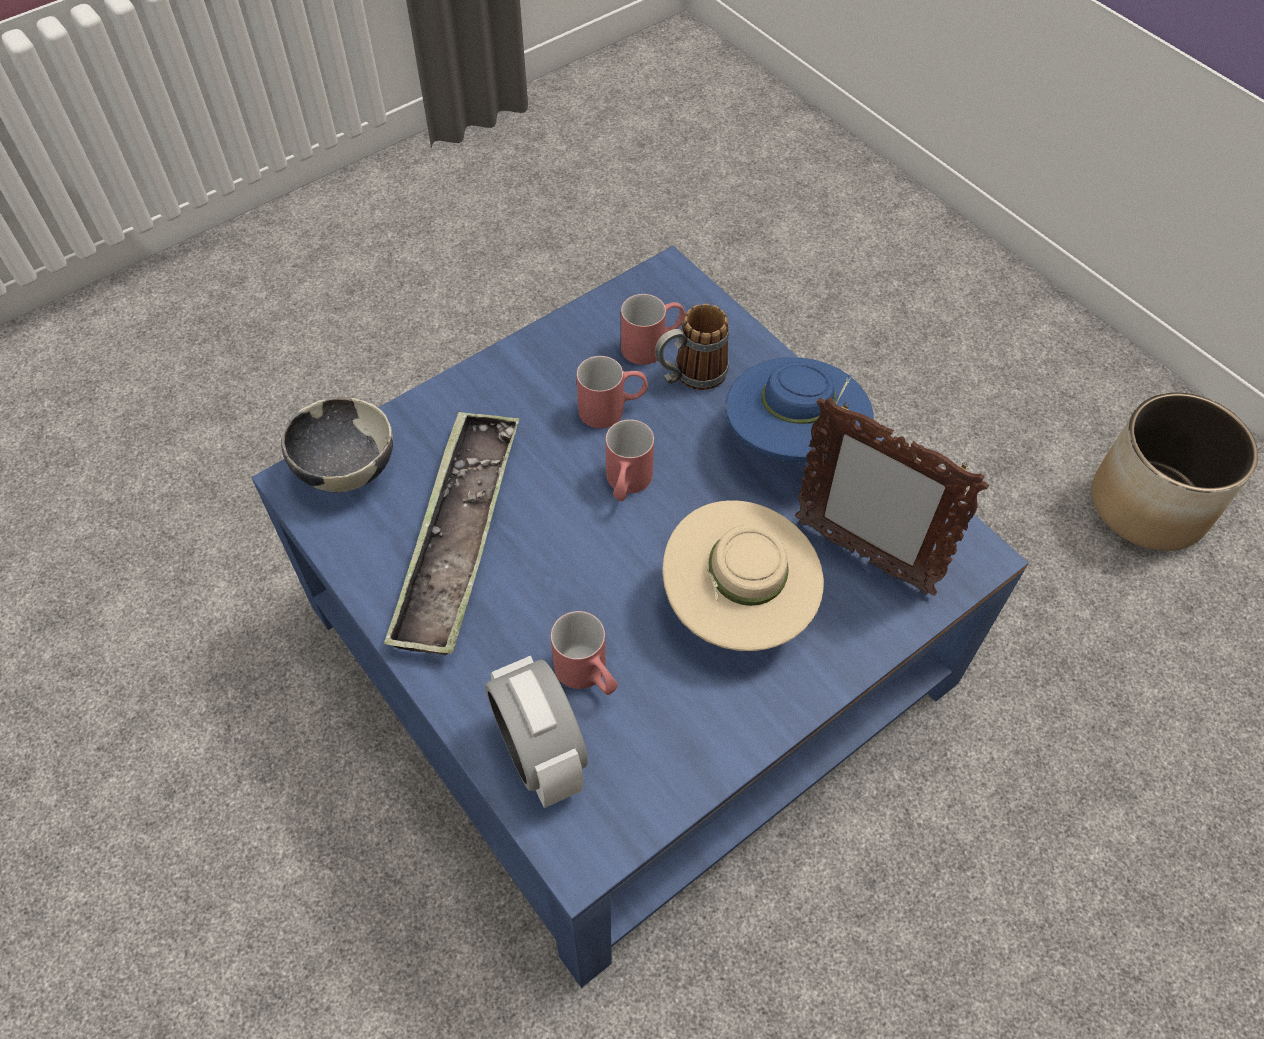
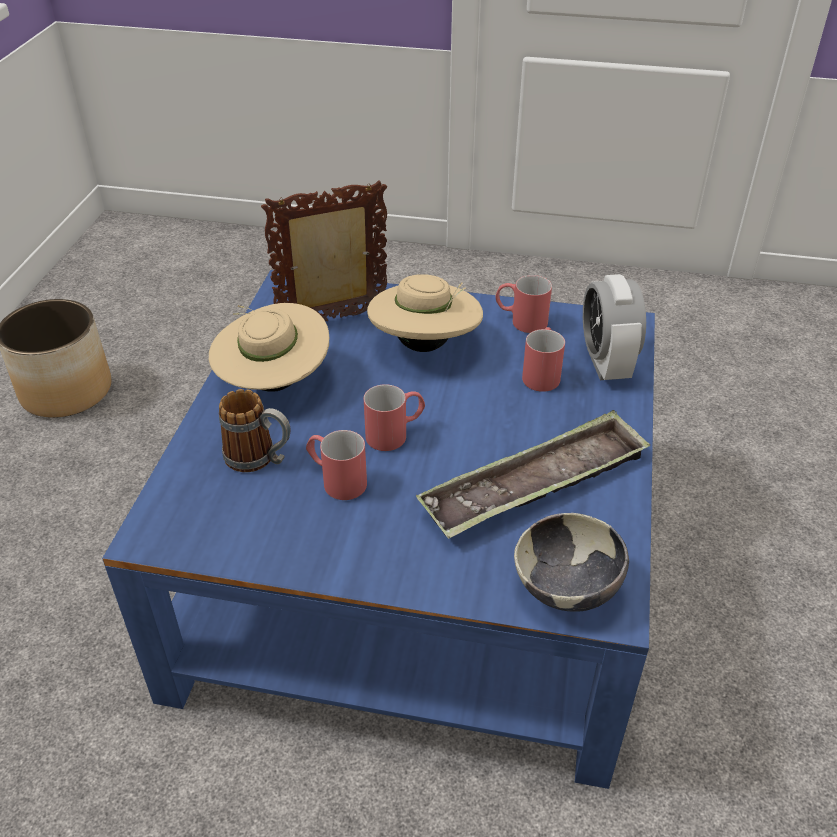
camera: 130 degrees left, 15 degrees down
alarm clock [485,656,588,808] -> alarm clock turned 150 degrees clockwise [583,274,646,380]
red mug [621,294,685,365] -> red mug moved to [495,275,552,333]
blue hat [726,357,874,463] -> beige hat [209,303,329,392]
picture frame [795,397,989,596] -> picture frame turned 105 degrees counterclockwise [261,180,387,321]

